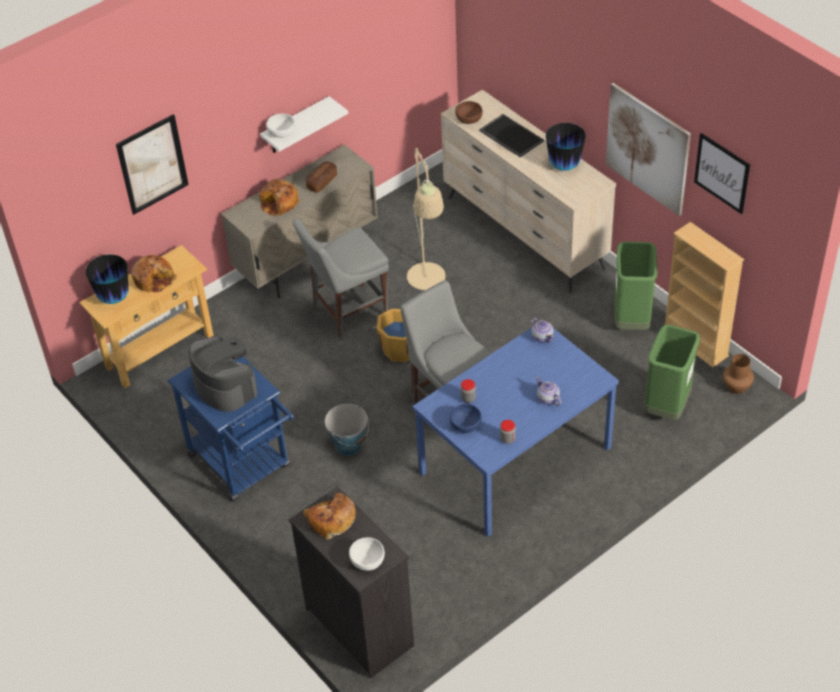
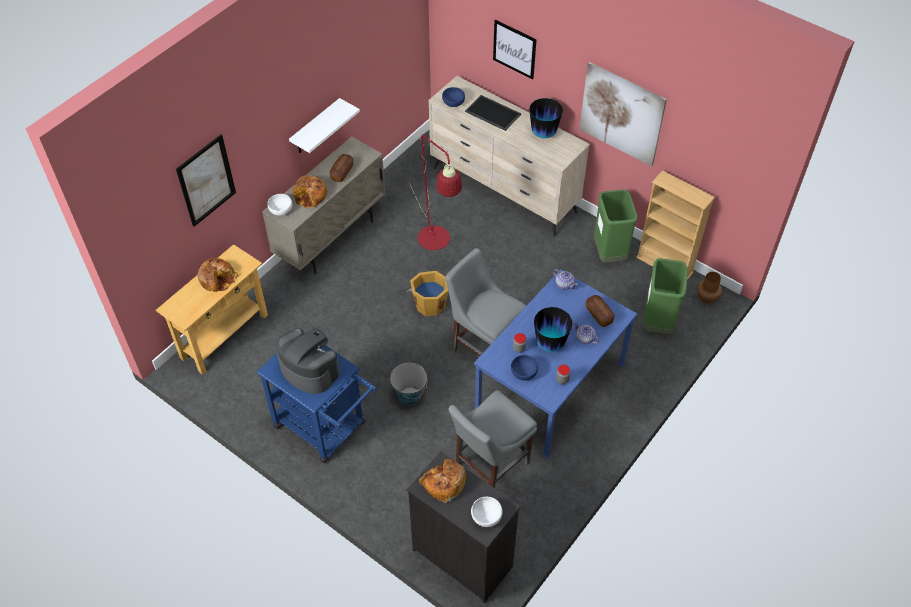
camera: 15 degrees left, 5 degrees up
vase [86,254,129,304] -> vase moved to [534,307,572,352]
white bowl [266,114,295,138] -> white bowl moved to [267,194,292,216]
grey chair [293,219,389,339] -> grey chair moved to [448,390,537,488]
beige floor lamp [407,148,446,290] -> red floor lamp [406,134,462,250]
brown bowl [455,101,483,124] -> blue bowl [442,87,465,107]
picture [694,133,750,214] -> picture moved to [493,20,537,80]
none -> bread [586,295,615,327]

